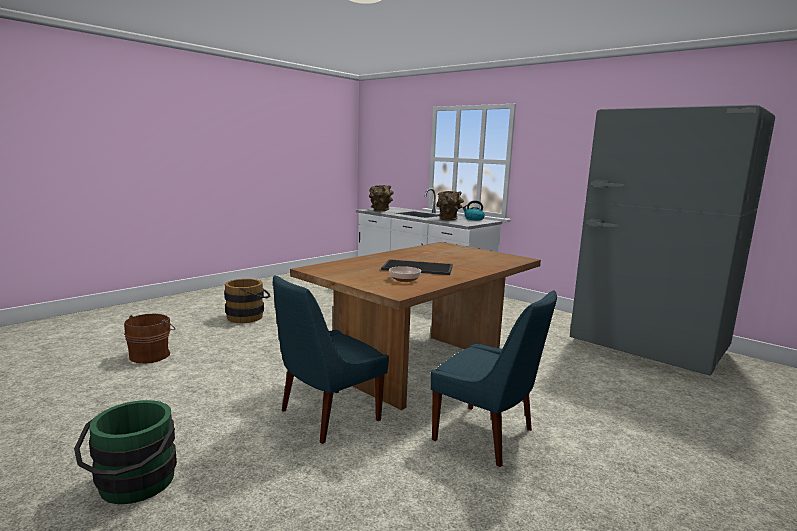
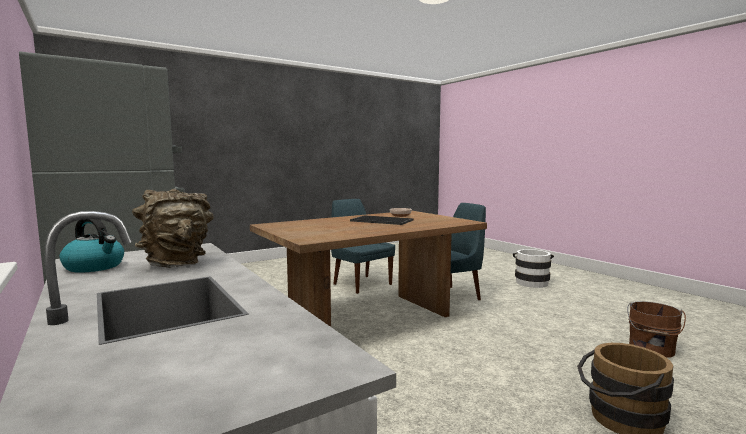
camera: 165 degrees left, 5 degrees down
green bucket [74,400,177,504] -> white bucket [513,249,554,288]
brown vase [369,185,394,212] -> none

